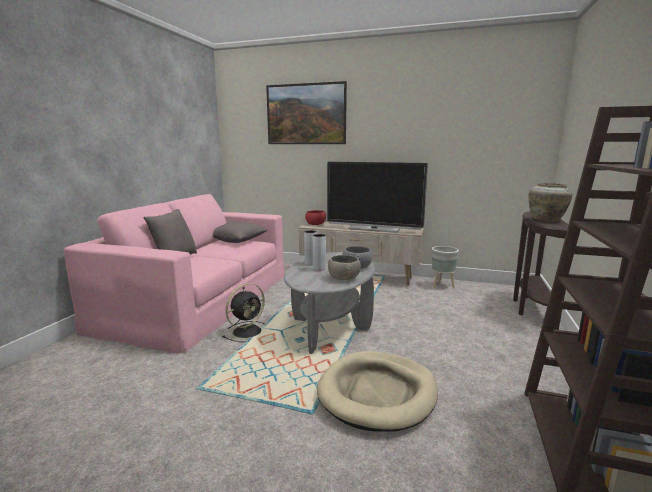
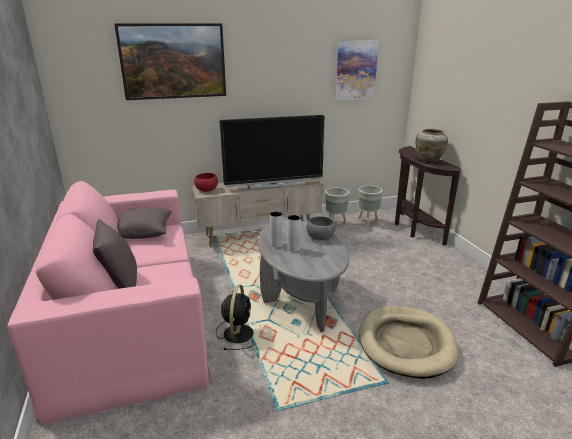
camera: 35 degrees left, 10 degrees up
grey bowl [328,255,361,280] -> none
none -> picture [336,41,379,100]
none -> grey planter [358,186,383,227]

